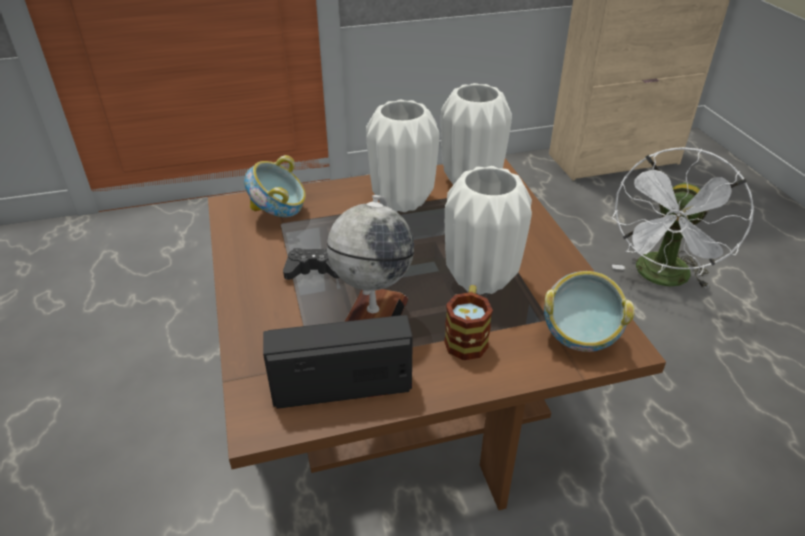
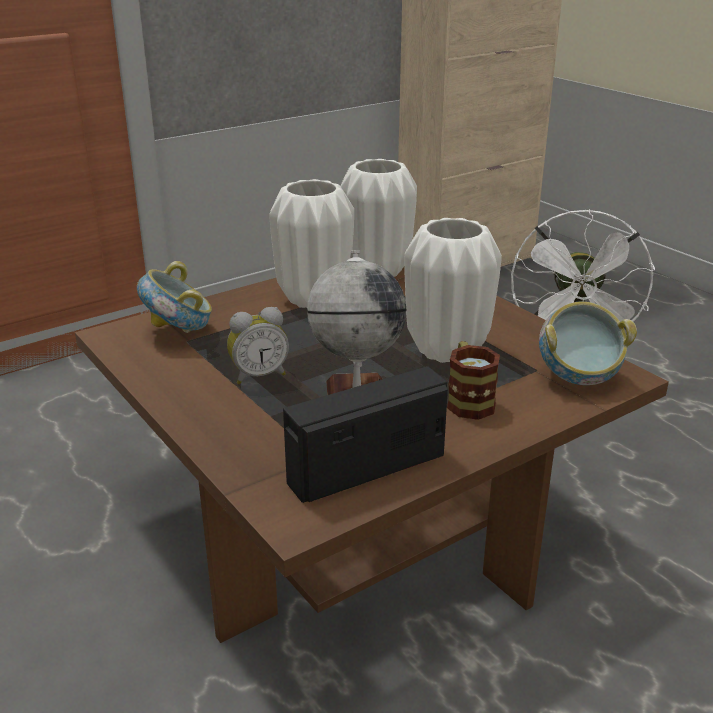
camera: 20 degrees left, 10 degrees down
black game controller [283,248,340,280] -> alarm clock [227,307,289,384]

